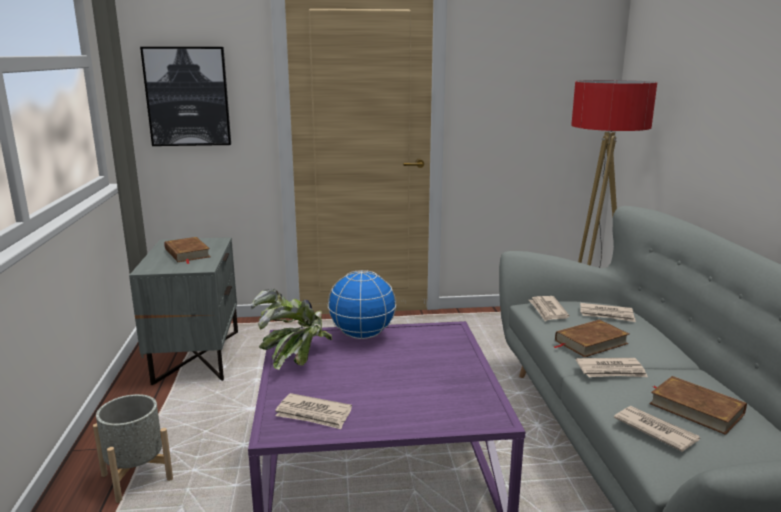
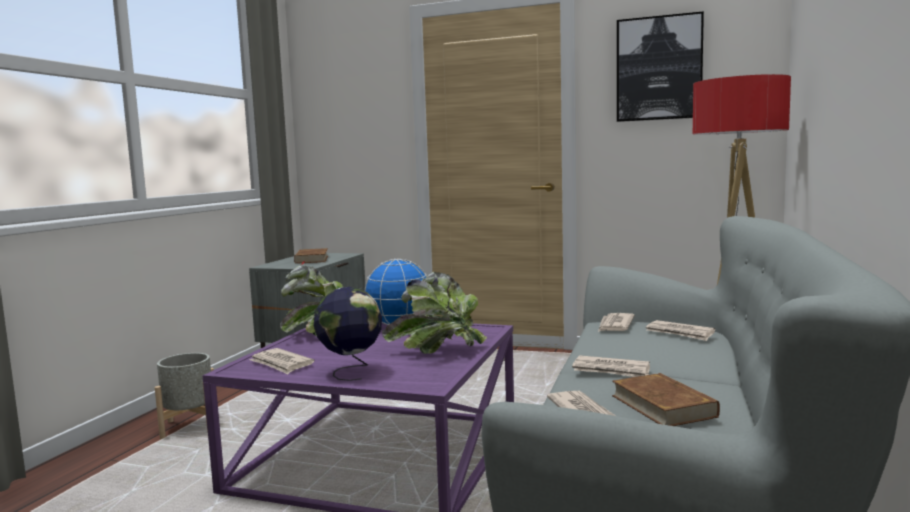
camera: 25 degrees right, 10 degrees down
picture [140,47,231,146] -> picture moved to [617,11,704,122]
brown book [554,319,629,357] -> none
none -> globe [313,287,382,381]
none -> potted plant [382,272,487,354]

